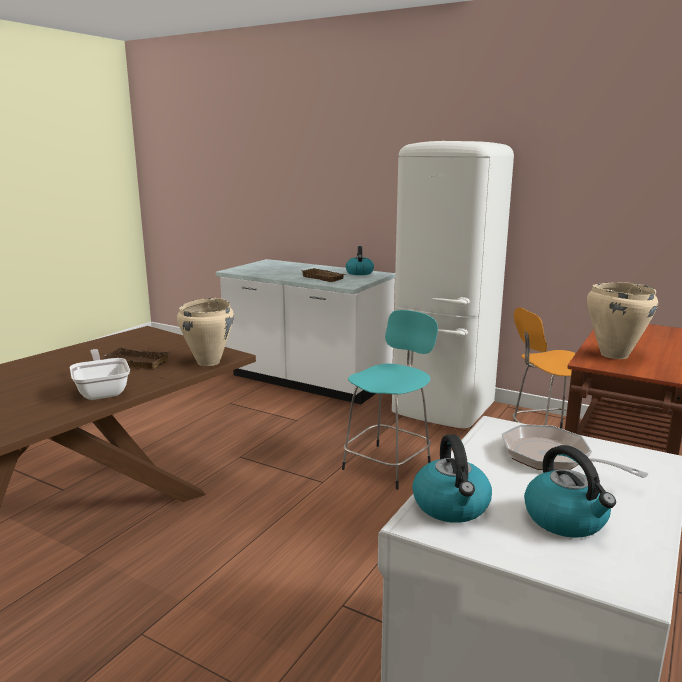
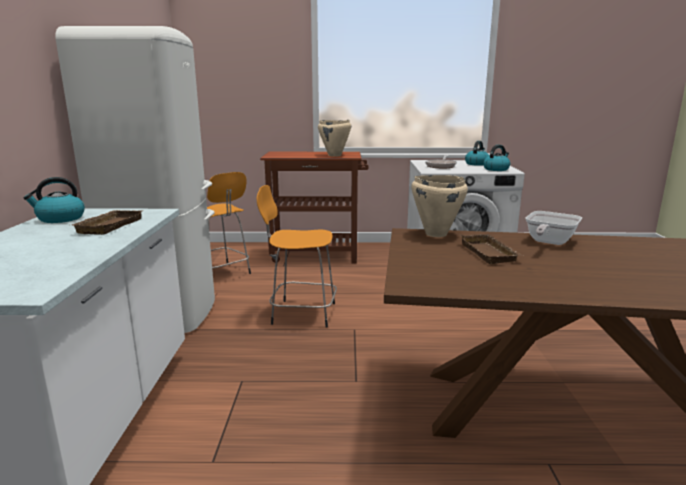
camera: 120 degrees left, 0 degrees up
turquoise stool [342,310,438,490] -> orange stool [257,185,337,328]

